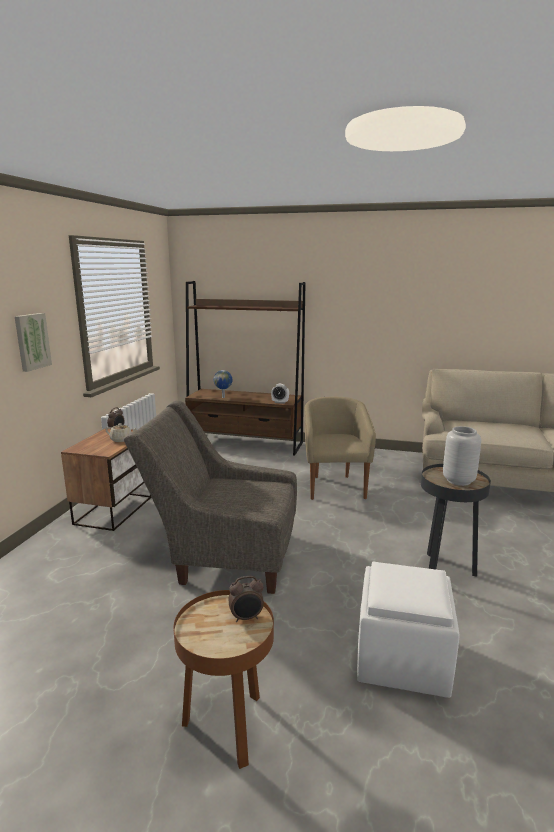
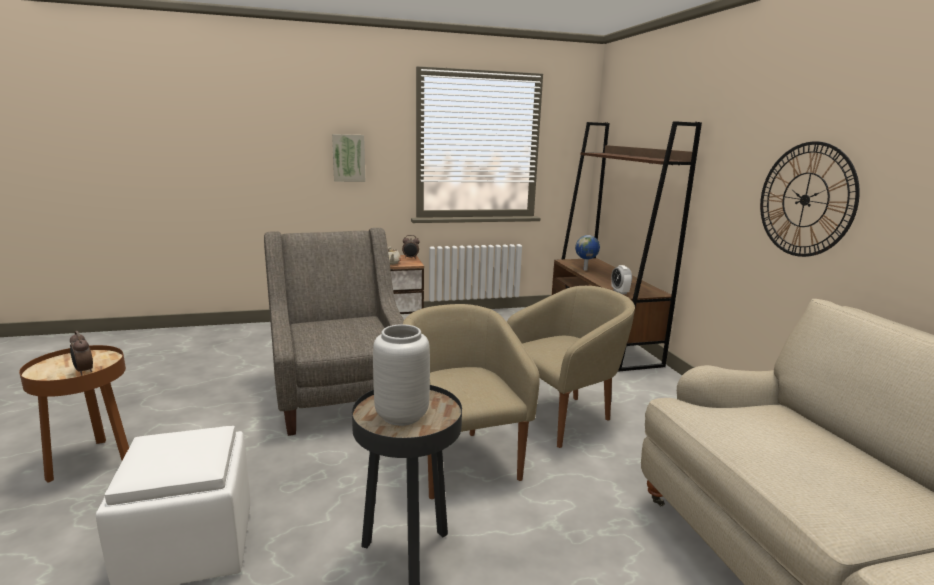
camera: 60 degrees right, 0 degrees up
none -> beige armchair [403,304,540,499]
none -> wall clock [760,141,860,257]

